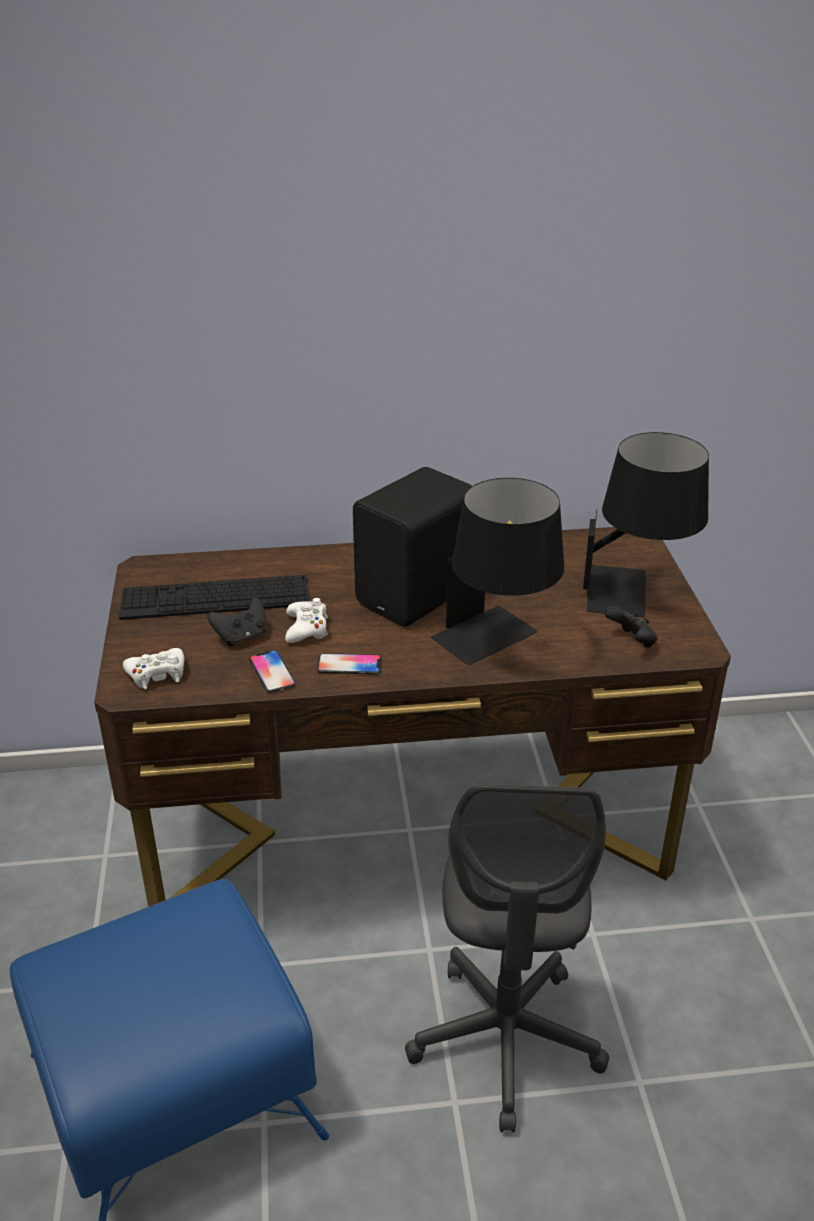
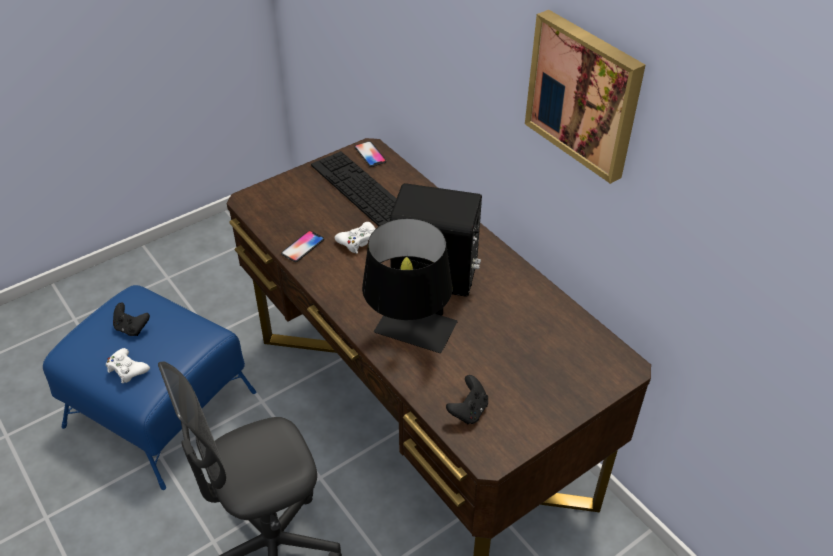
camera: 60 degrees right, 10 degrees up
white game controller [123,648,184,690] -> white game controller moved to [106,348,150,384]
black game controller [207,597,266,646] -> black game controller moved to [113,302,150,336]
phone [317,653,382,675] -> phone moved to [354,141,387,167]
black table lamp [583,432,709,617] -> none
none -> picture [525,10,645,184]

